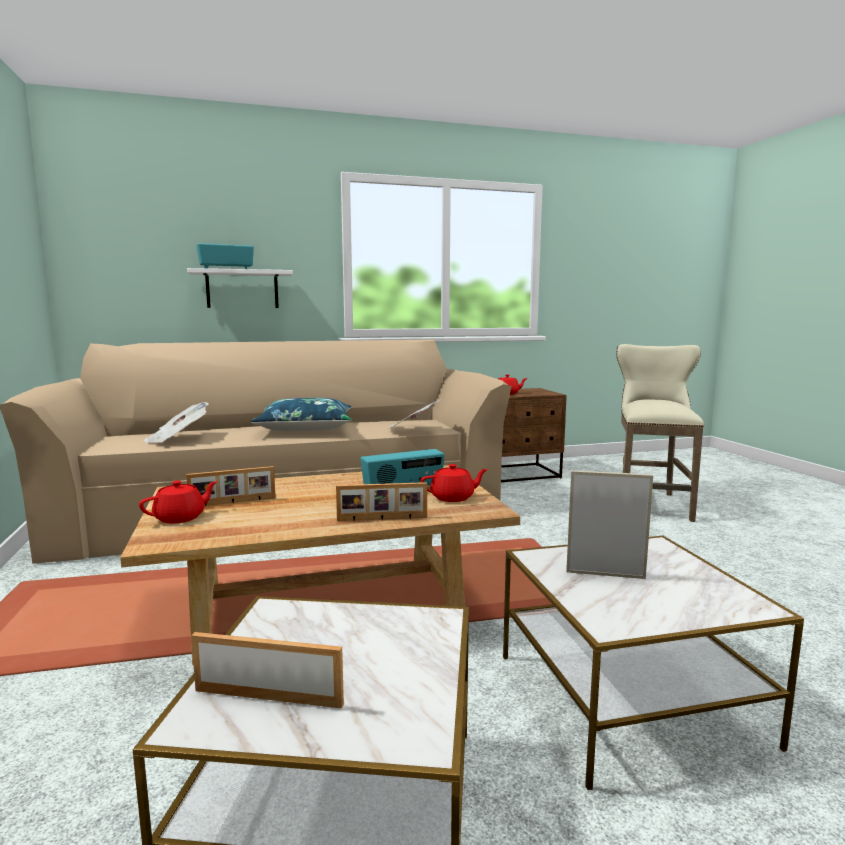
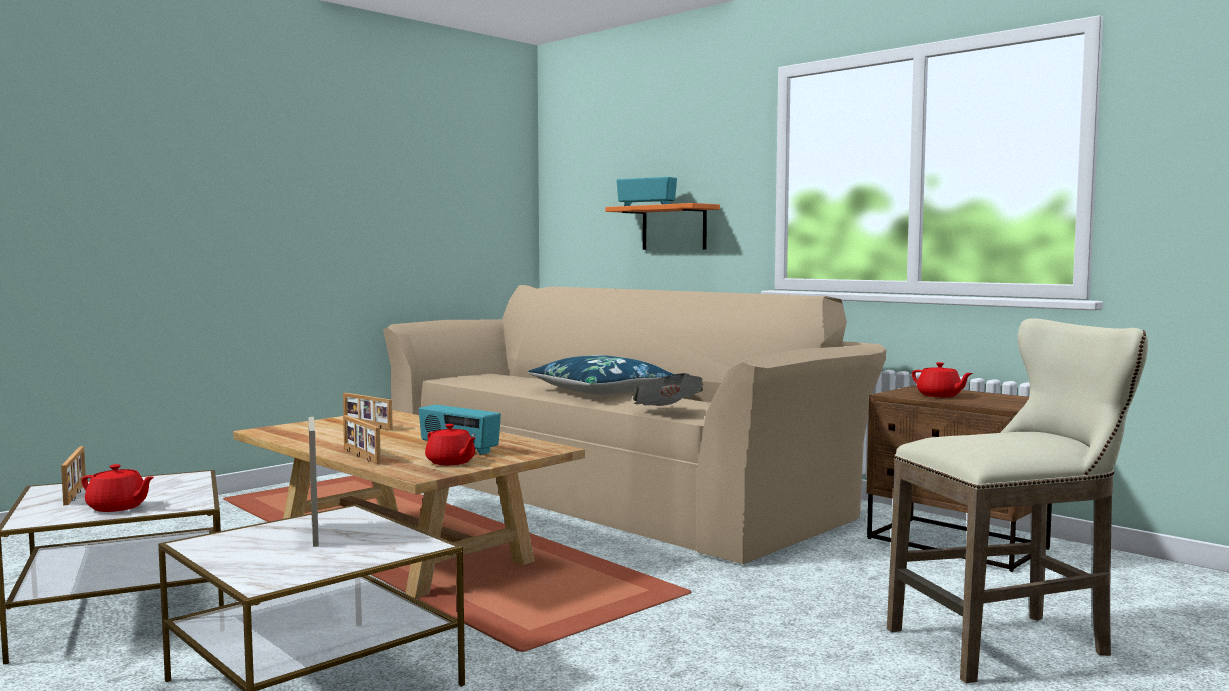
camera: 60 degrees right, 5 degrees down
red teapot [139,481,218,523] -> red teapot moved to [82,464,154,512]
newspaper [143,402,209,443] -> none
white shelf [187,268,293,308] -> orange shelf [605,203,720,250]

